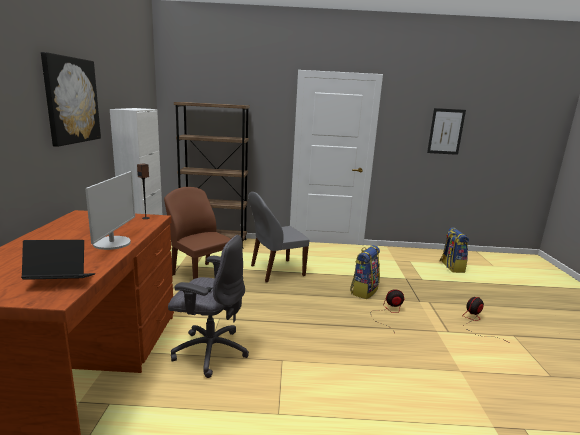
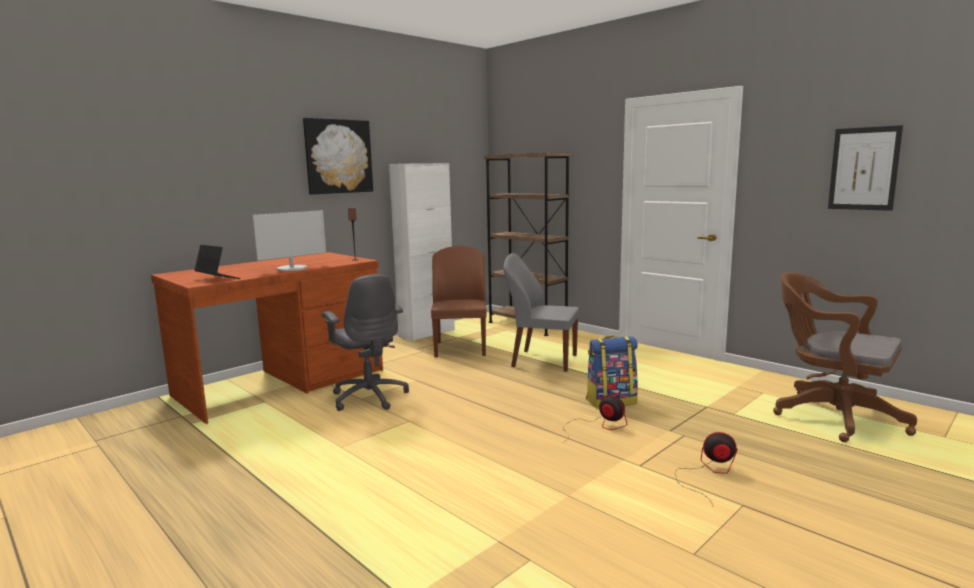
camera: 45 degrees right, 5 degrees down
backpack [440,227,469,273] -> brown office chair [773,272,917,442]

